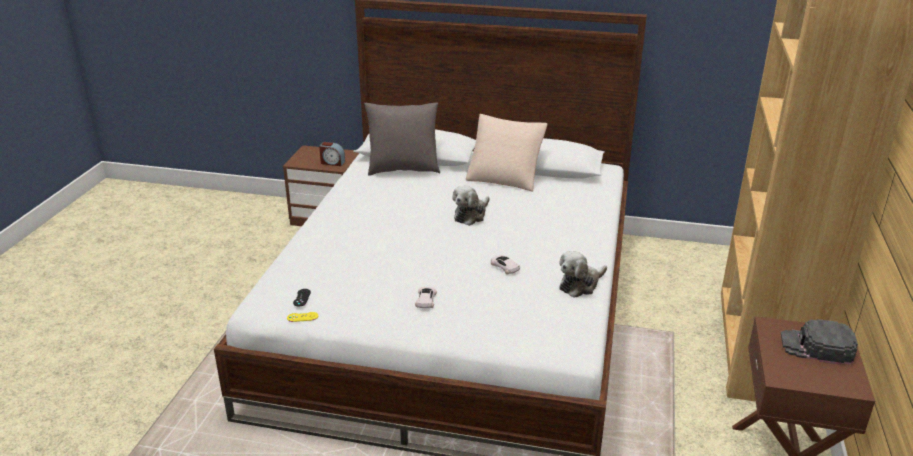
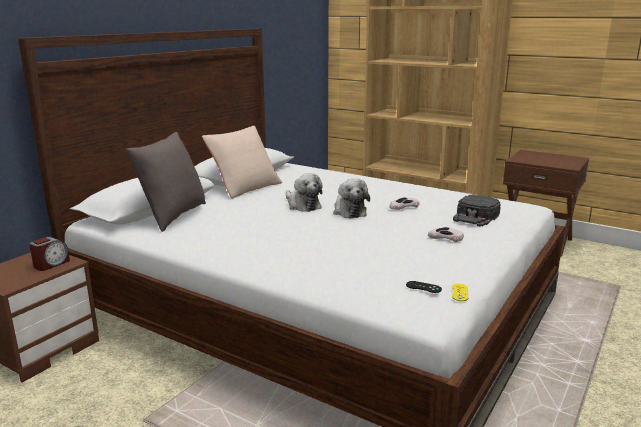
camera: 70 degrees left, 10 degrees down
plush toy [559,251,607,298] -> plush toy moved to [333,178,370,218]
black cap [781,319,858,365] -> black cap moved to [453,194,501,227]

